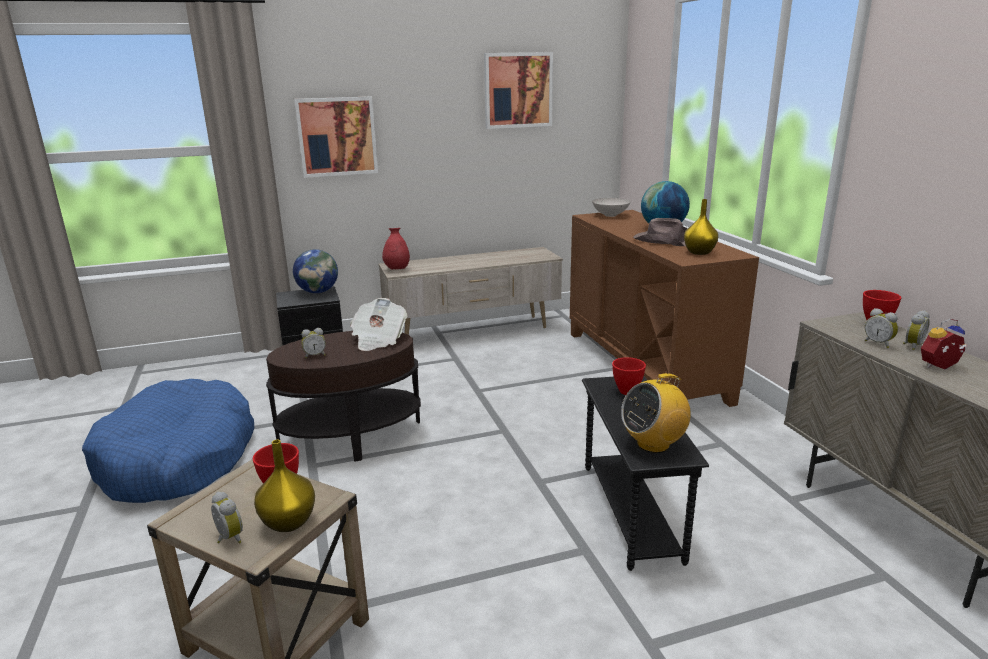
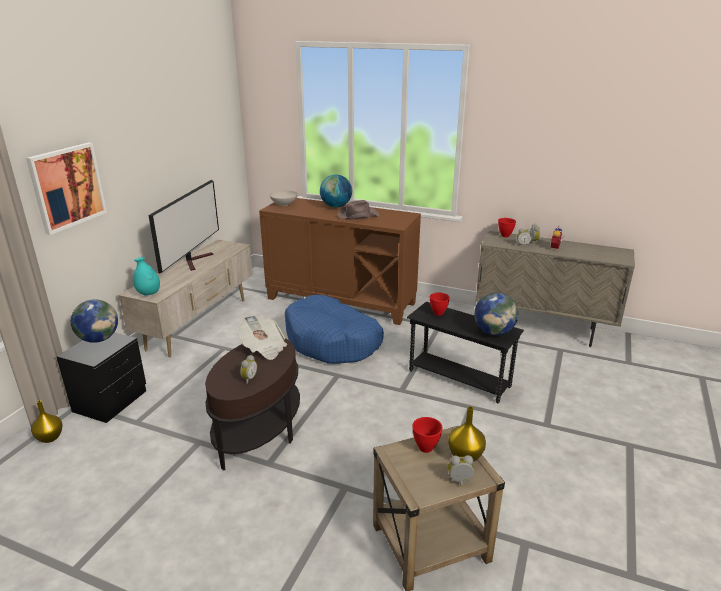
camera: 50 degrees left, 5 degrees up
blue dog bed [82,379,254,503] -> blue dog bed moved to [285,295,384,364]
red vase [382,228,410,269] -> turquoise vase [134,257,160,296]
picture [484,52,553,129] -> none
radio [621,373,691,453] -> globe [474,293,518,335]
yellow vase [684,199,718,255] -> yellow vase moved to [31,401,63,443]
none -> television [148,180,219,273]

